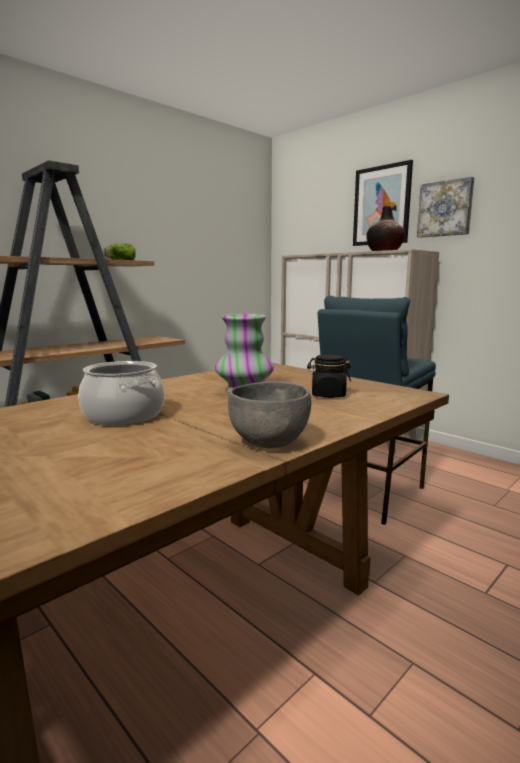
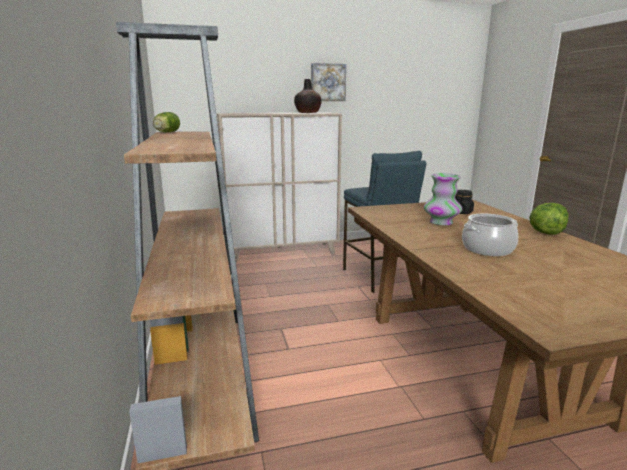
camera: 60 degrees left, 5 degrees up
grey bowl [228,381,311,448] -> lettuce [529,203,569,235]
picture [353,160,413,246] -> none

